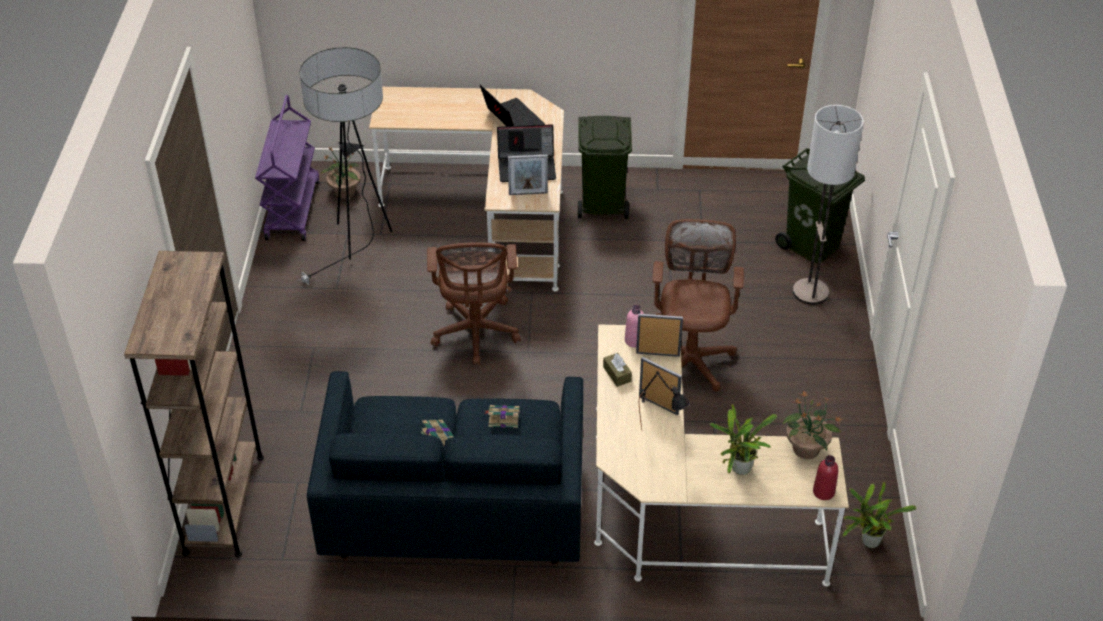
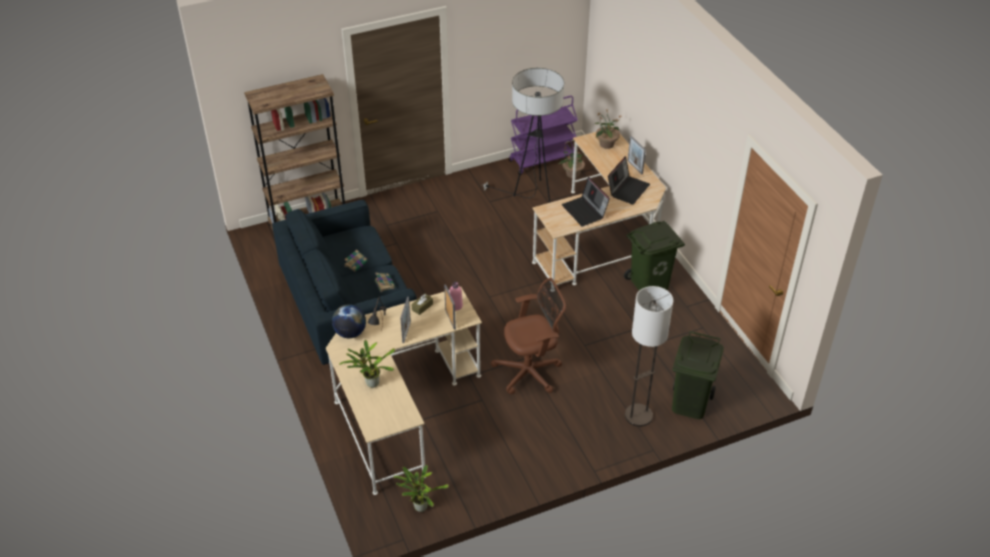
camera: 65 degrees right, 0 degrees up
brown office chair [427,242,521,365] -> none
picture frame [508,155,548,195] -> picture frame moved to [628,136,646,174]
potted plant [782,390,842,459] -> potted plant moved to [594,109,621,149]
red bottle [813,455,838,500] -> none
none -> globe [332,305,366,338]

